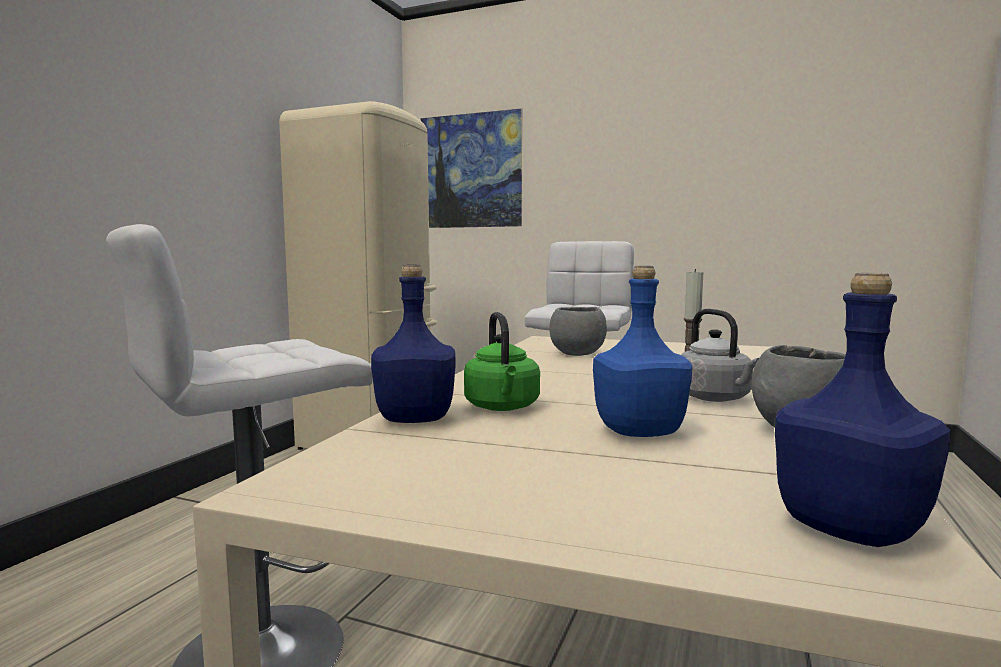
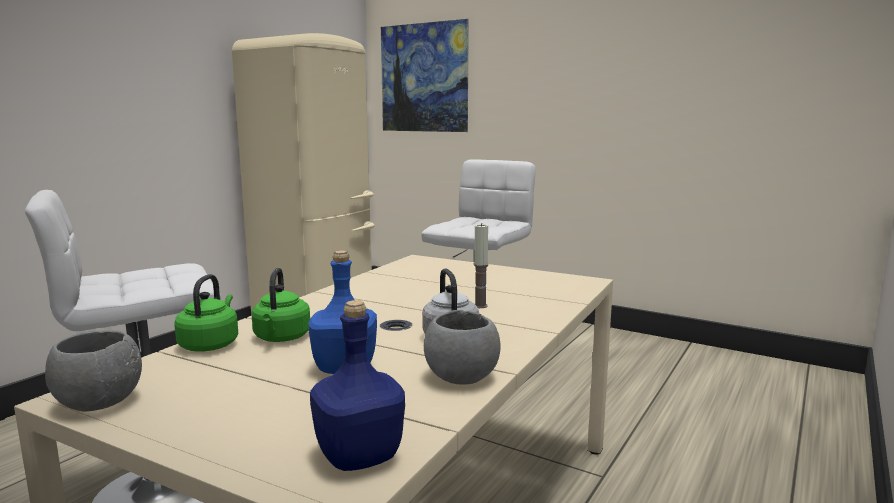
camera: 10 degrees right, 5 degrees up
blue bottle [371,265,456,423] -> green kettle [174,274,238,352]
grey bowl [549,307,607,356] -> grey bowl moved to [45,330,142,411]

